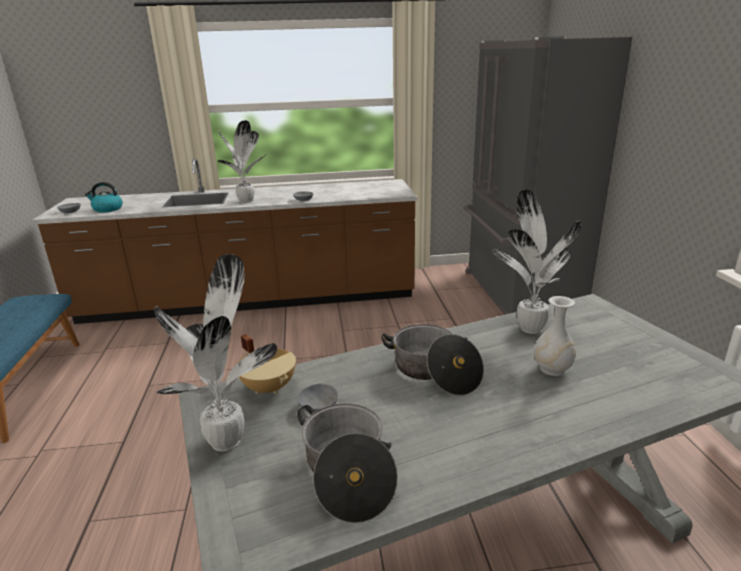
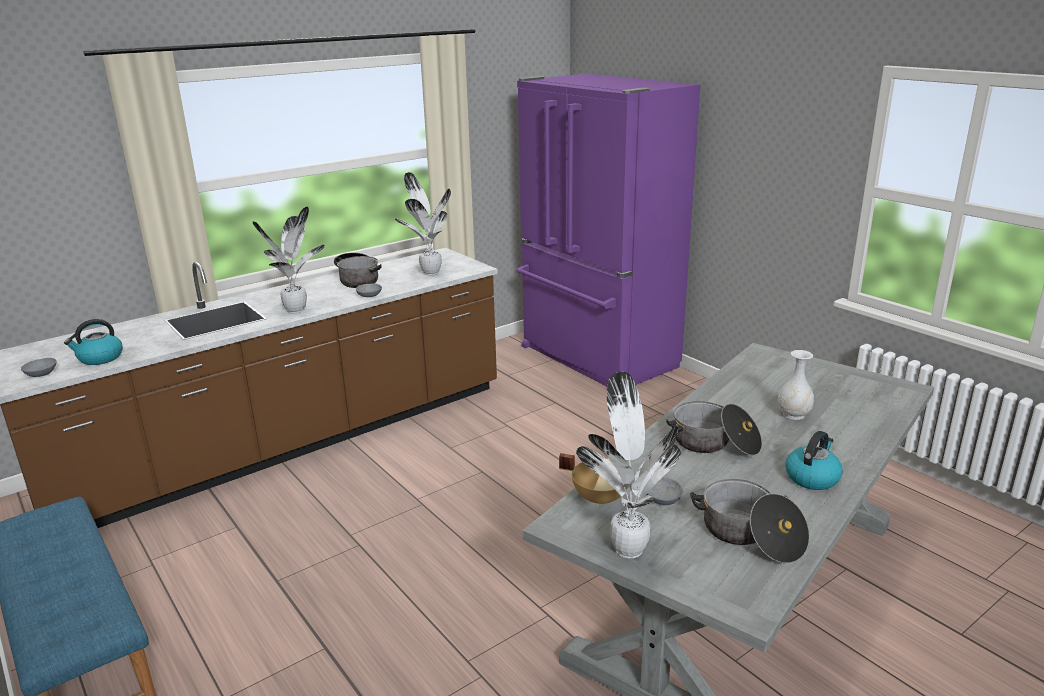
camera: 30 degrees left, 0 degrees up
grey fridge [463,36,632,315] -> purple fridge [516,74,700,386]
potted plant [493,189,581,334] -> potted plant moved to [395,172,451,275]
none -> cooking pot [334,253,382,288]
none -> kettle [785,431,843,490]

